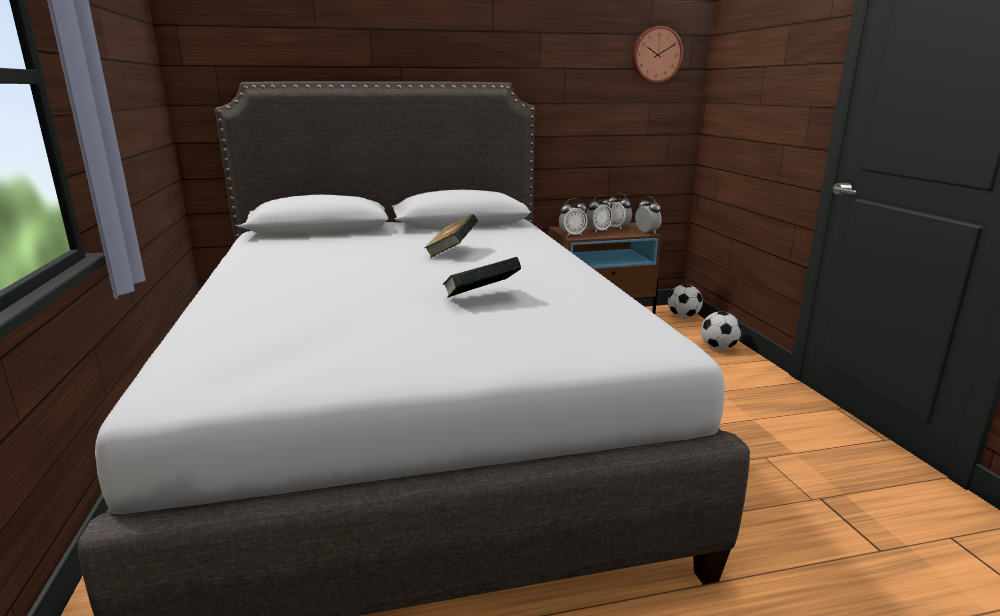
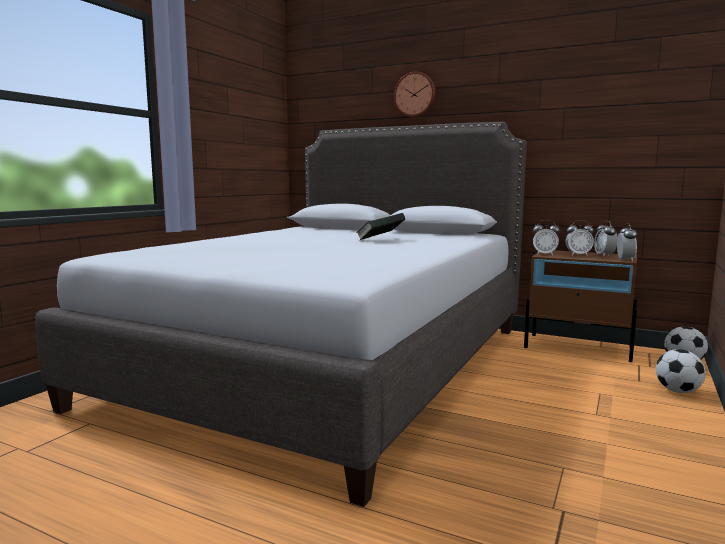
camera: 40 degrees right, 10 degrees down
book [443,257,521,298] -> none
wall clock [632,26,683,83] -> wall clock moved to [394,72,436,117]

